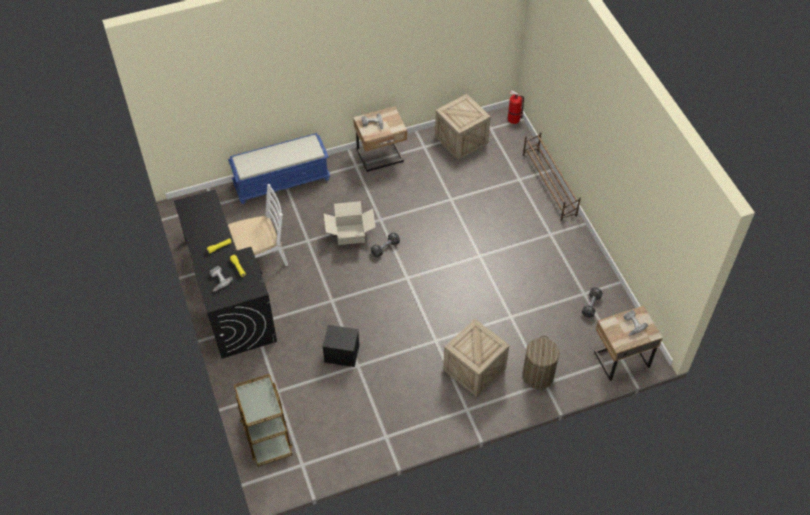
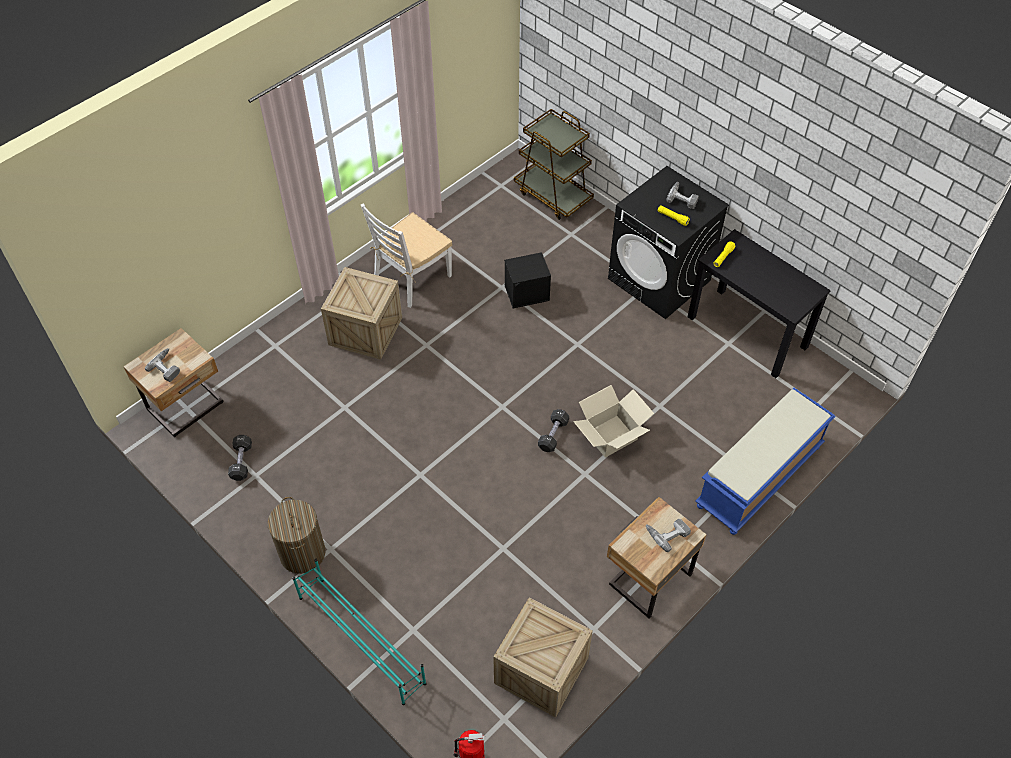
camera: 155 degrees right, 0 degrees up
white chair [228,184,288,266] -> white chair moved to [361,203,452,308]
laundry basket [522,336,560,389] -> laundry basket moved to [268,497,325,574]
brown shoe rack [523,132,581,221] -> turquoise shoe rack [292,559,426,705]

